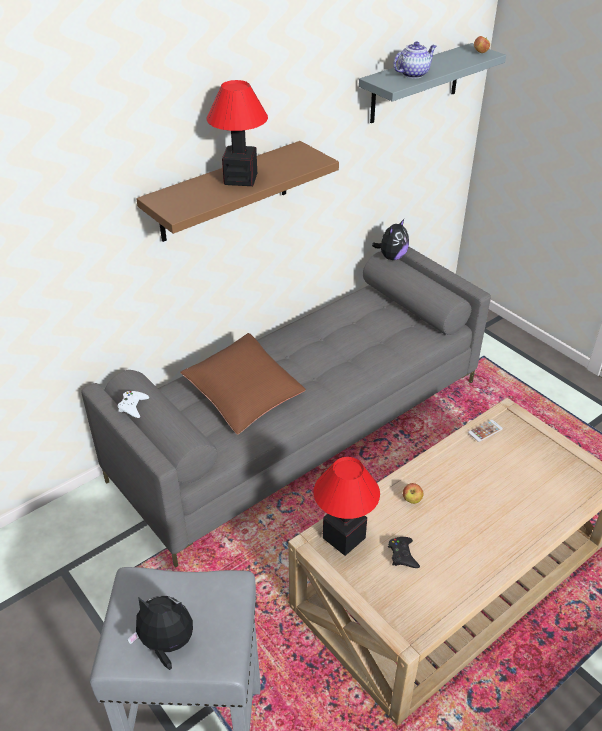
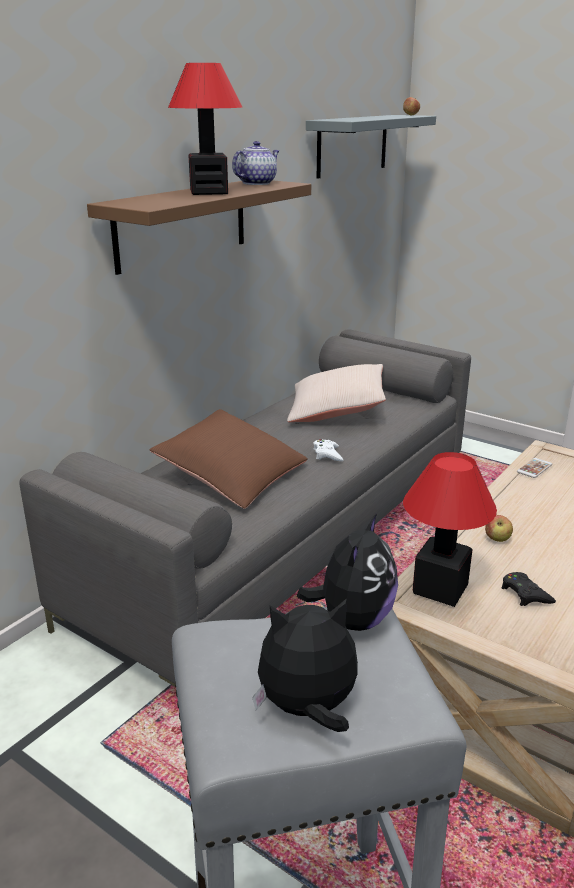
camera: 15 degrees left, 15 degrees down
white game controller [118,391,149,418] -> white game controller moved to [313,439,343,461]
plush toy [372,219,409,260] -> plush toy moved to [297,513,398,631]
teapot [393,41,436,78] -> teapot moved to [232,141,279,185]
none -> beige pillow [287,364,386,422]

